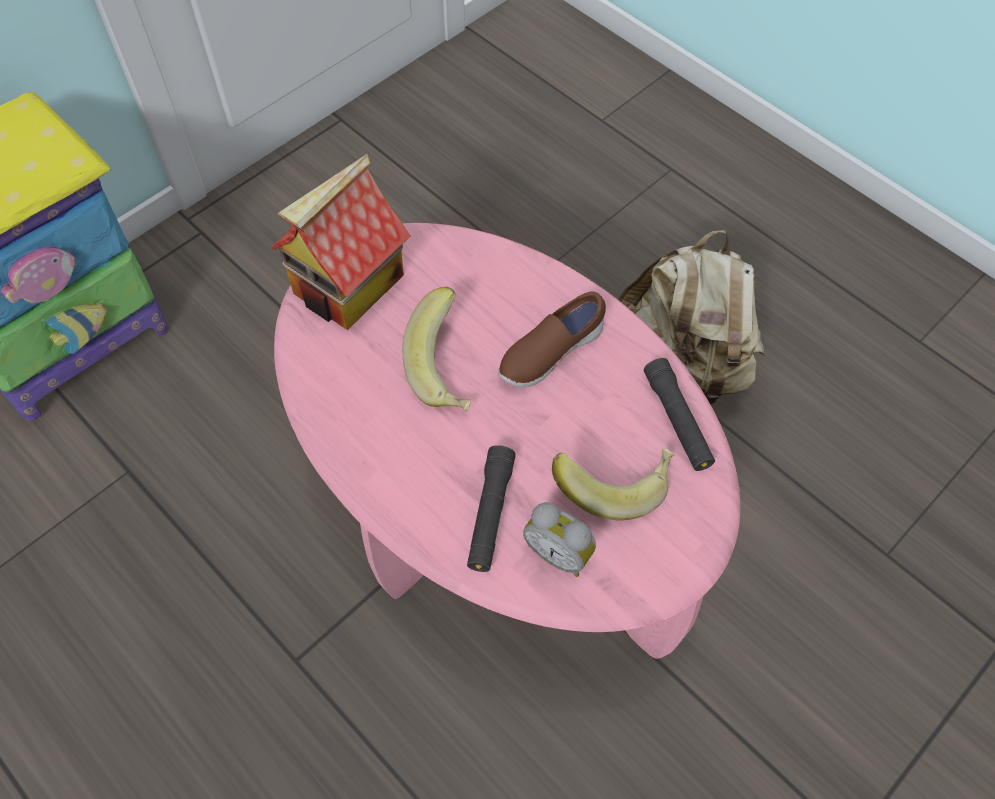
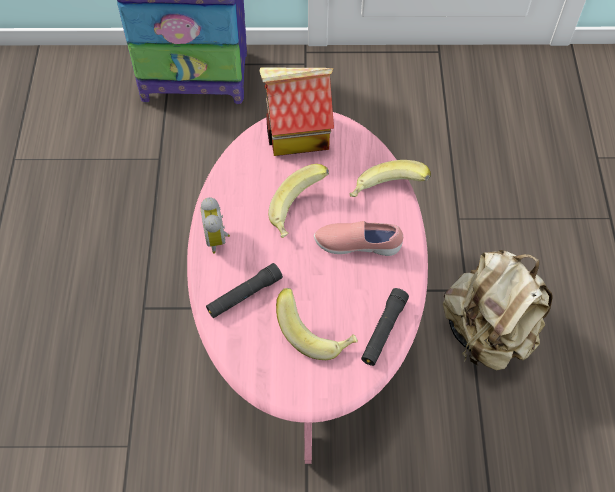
camera: 45 degrees right, 0 degrees up
brown shoe [498,291,606,387] -> pink shoe [314,221,403,256]
alarm clock [523,502,596,577] -> alarm clock moved to [201,197,230,254]
none -> banana [350,160,431,197]

